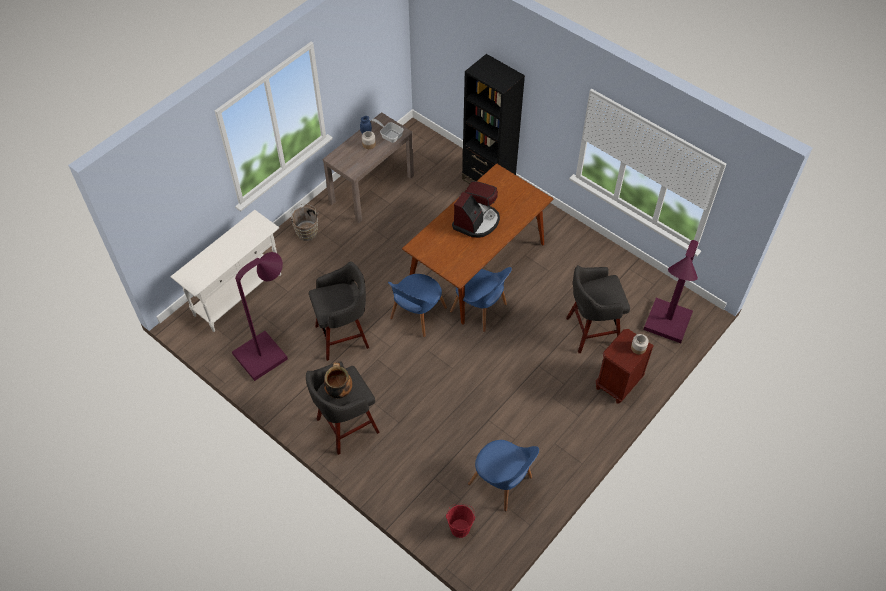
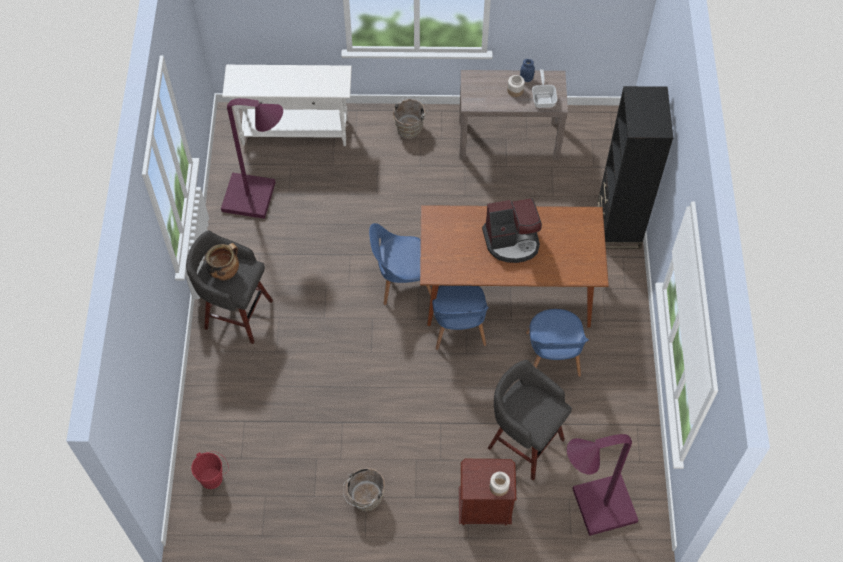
camera: 50 degrees right, 5 degrees up
grey stool [309,261,369,361] -> none
blue chair [468,440,539,512] -> blue chair moved to [526,309,589,377]
none -> brown bucket [343,468,385,512]

